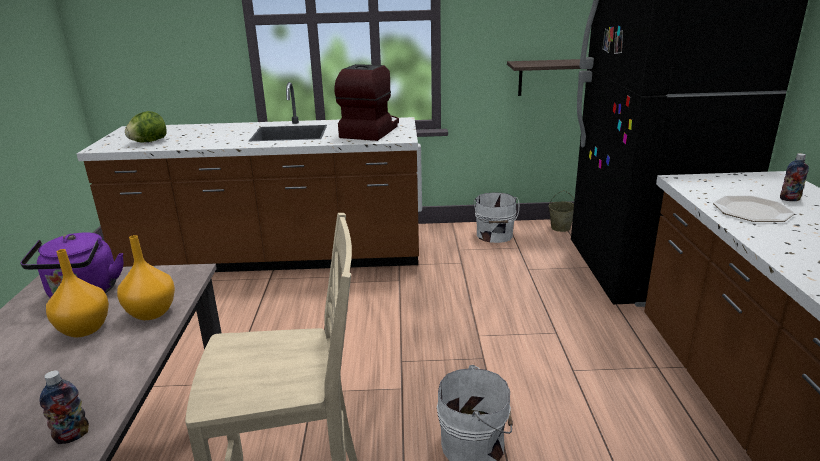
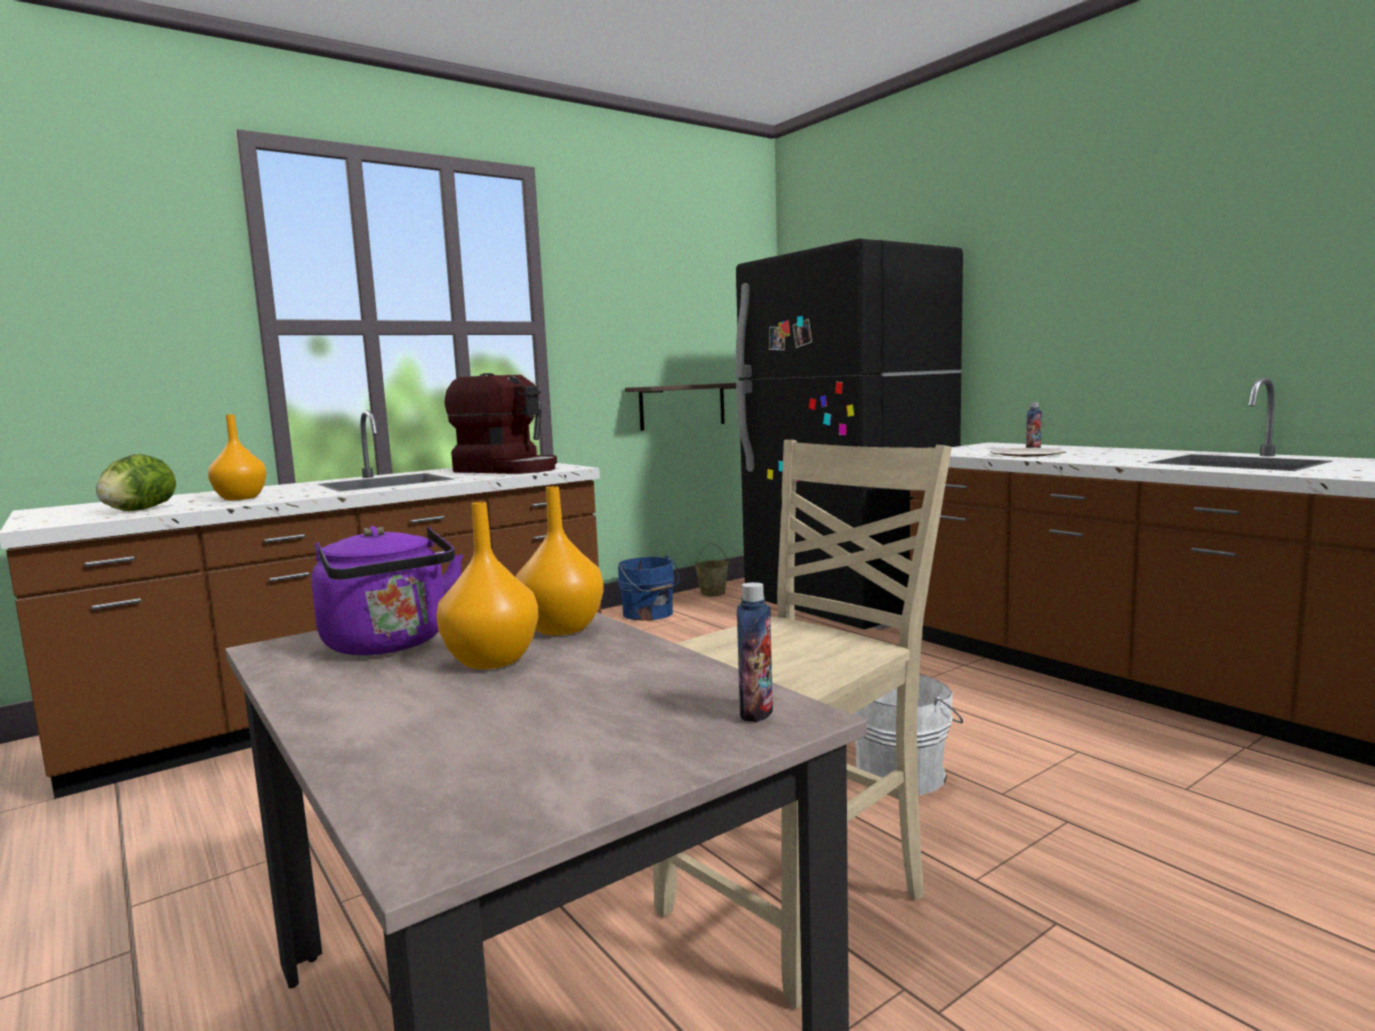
camera: 35 degrees left, 15 degrees down
coffee machine [334,64,399,141] -> coffee machine turned 135 degrees clockwise [445,373,557,474]
white bucket [474,193,519,243] -> blue bucket [618,555,679,621]
none -> orange vase [208,414,267,500]

